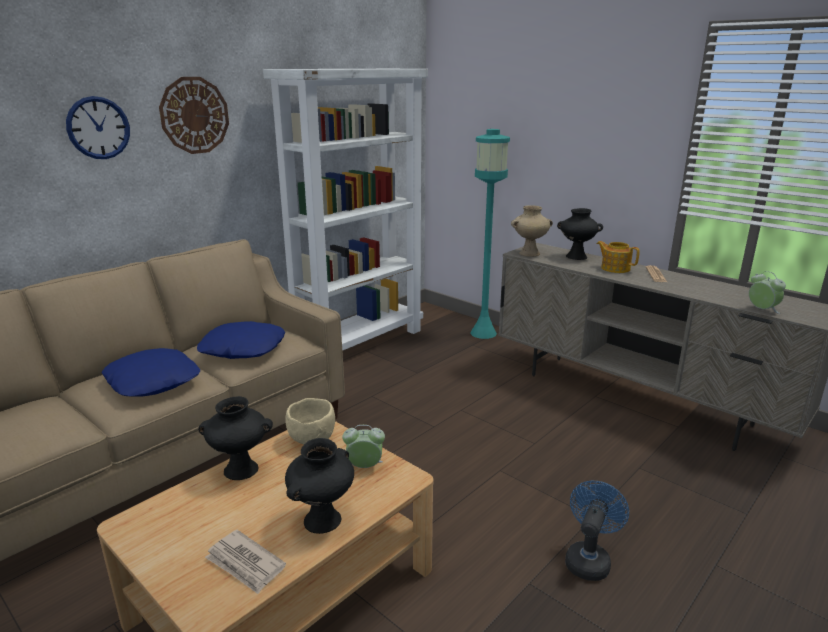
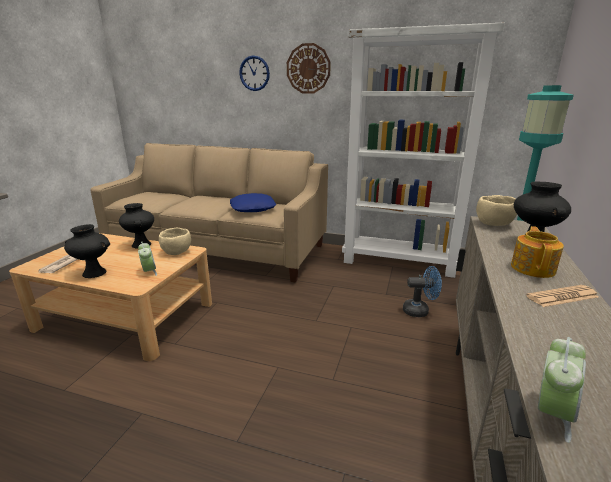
camera: 65 degrees right, 0 degrees up
blue pillow [102,348,200,397] -> none
beige vase [511,205,553,257] -> beige bowl [476,195,517,226]
blue fan [565,481,629,581] -> blue fan moved to [403,266,442,317]

